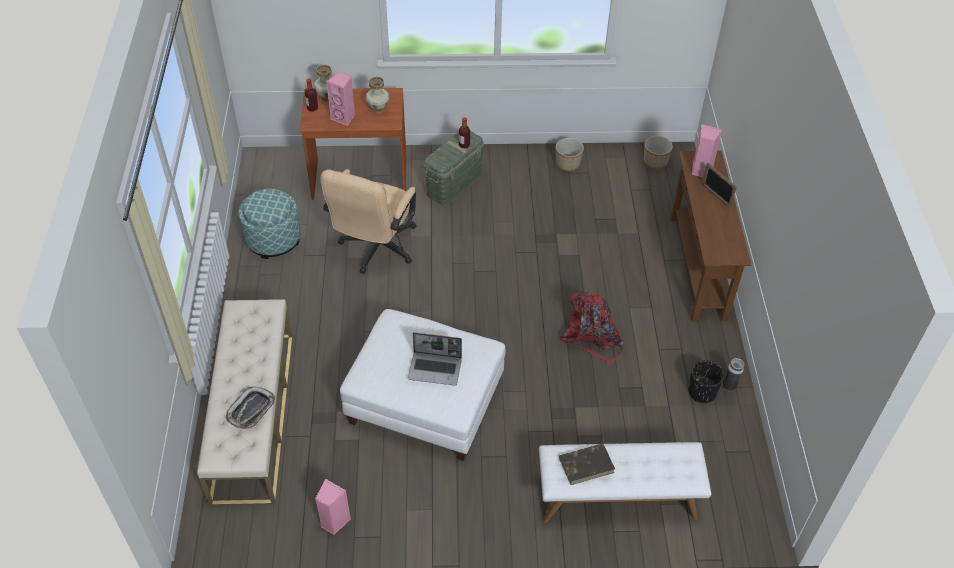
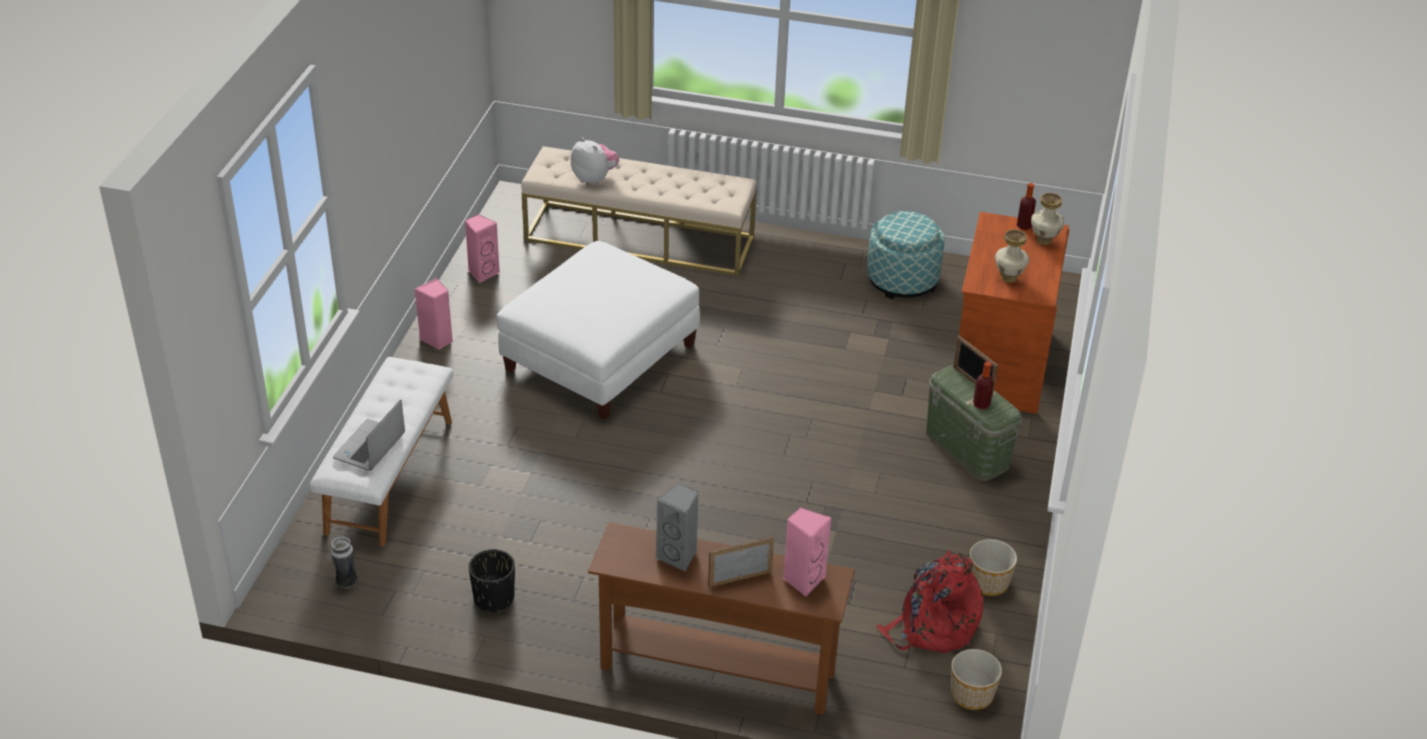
camera: 105 degrees right, 10 degrees down
tray [226,386,275,429] -> plush toy [571,138,619,185]
beige office chair [320,169,417,274] -> none
pink speaker [326,72,355,126] -> pink speaker moved to [415,278,453,349]
laptop [408,332,462,386] -> laptop moved to [333,400,405,471]
brown book [559,443,615,485] -> none
red backpack [560,292,624,366] -> red backpack moved to [876,550,984,653]
vase [722,358,744,391] -> vase moved to [331,536,358,588]
none -> grey speaker [656,483,699,572]
none -> picture frame [953,335,998,396]

